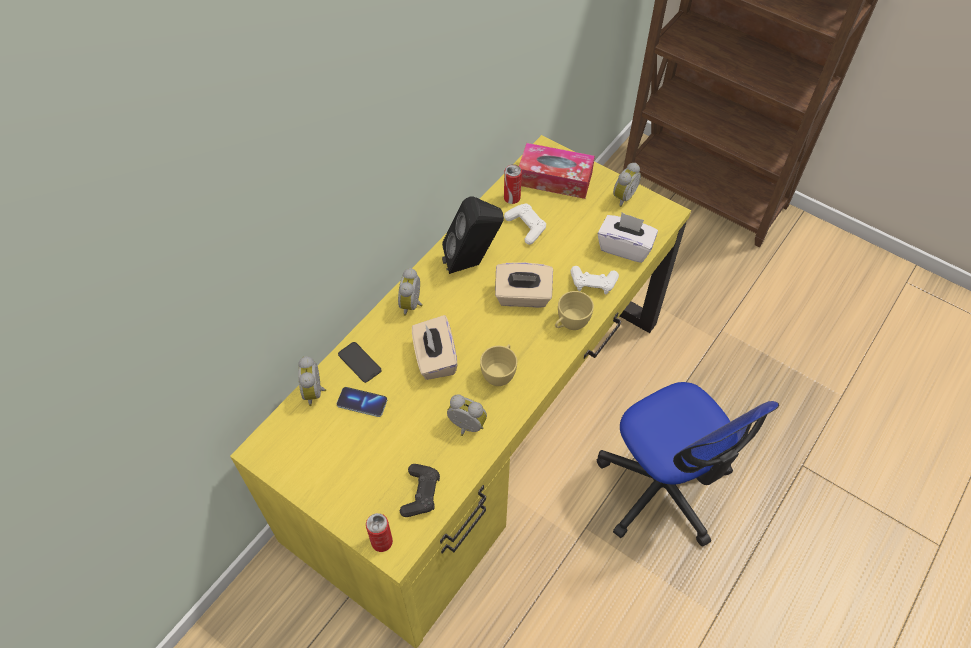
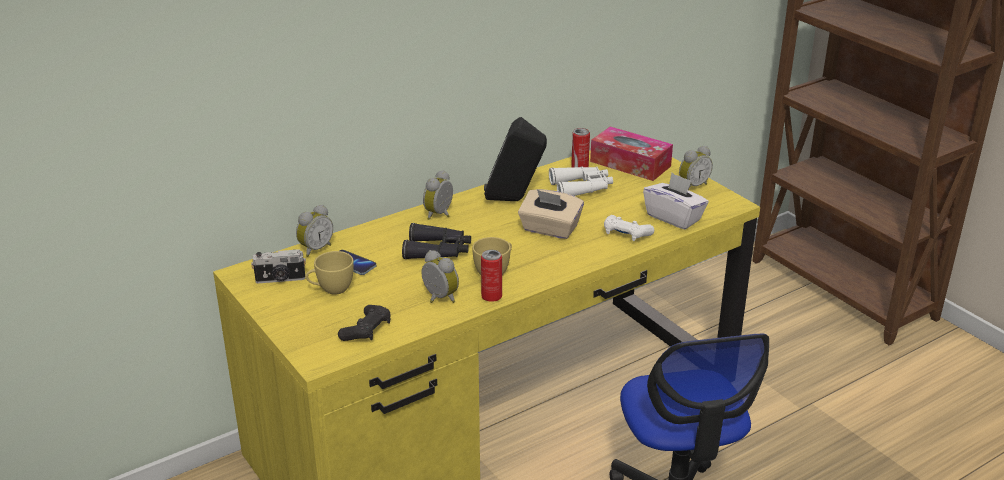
camera: 20 degrees right, 25 degrees down
alarm clock [298,356,326,406] -> alarm clock turned 150 degrees counterclockwise [296,205,333,257]
phone [338,342,382,383] -> none
can [366,513,393,552] -> can moved to [481,250,502,302]
beige tissue box [412,315,458,380] -> black binoculars [402,223,471,259]
white game controller [504,204,546,245] -> white binoculars [549,167,613,196]
yellow cup [555,291,594,330] -> yellow cup moved to [305,251,354,295]
none -> camera [251,249,306,283]

